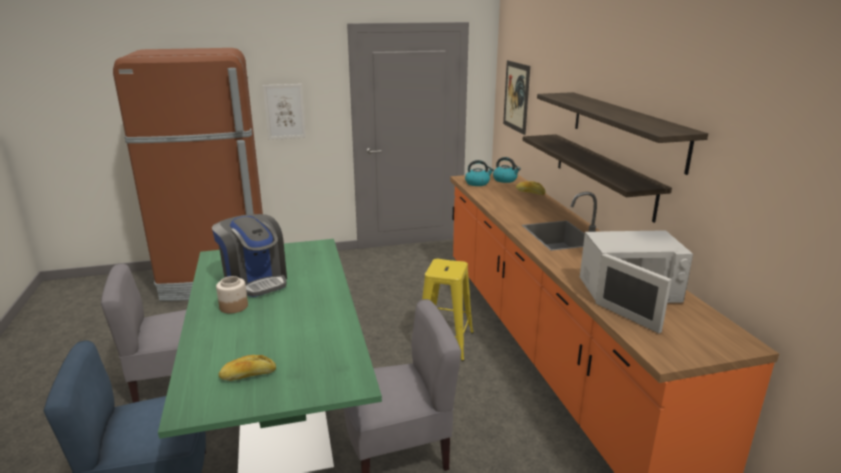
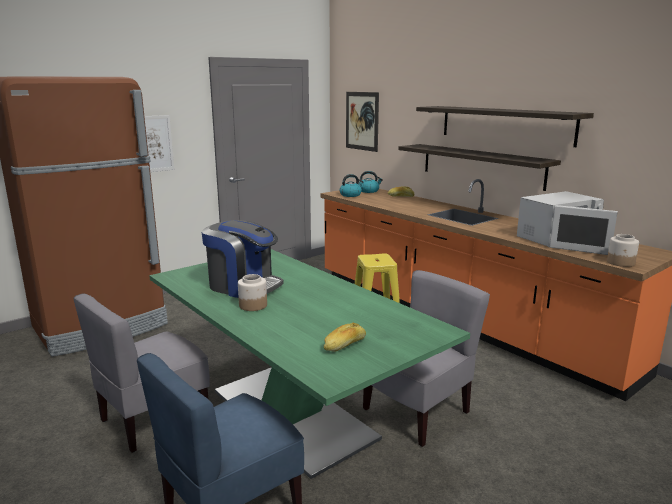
camera: 25 degrees left, 5 degrees down
none -> jar [607,234,639,267]

